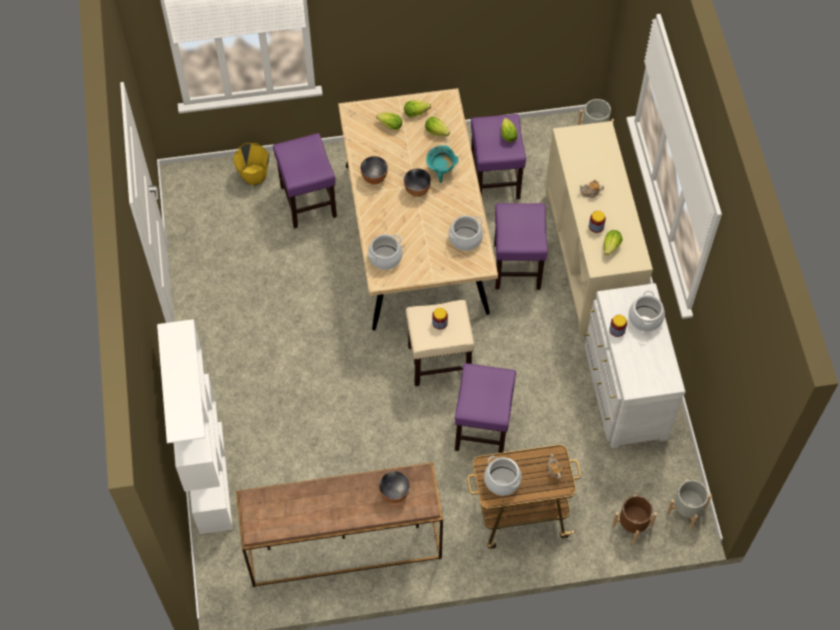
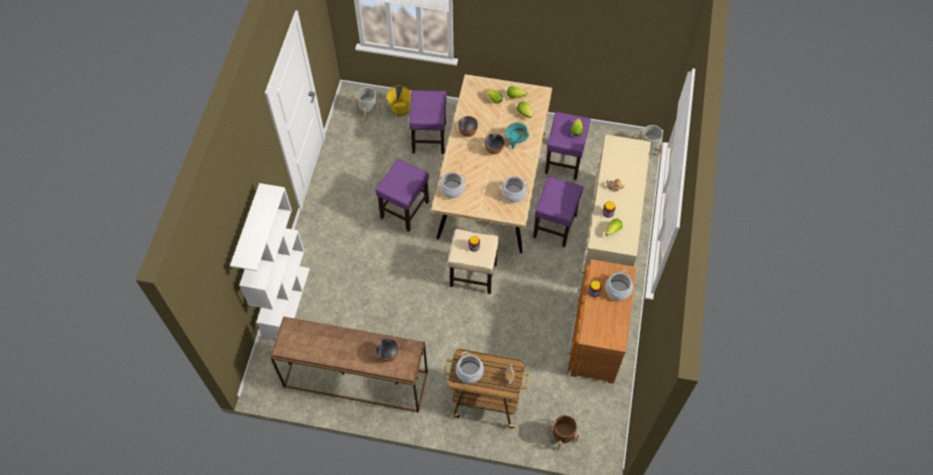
camera: 20 degrees right, 0 degrees up
purple stool [455,363,516,453] -> purple stool moved to [375,159,429,232]
white dresser [584,283,686,448] -> brown dresser [568,259,636,384]
grey planter [667,479,712,529] -> grey planter moved to [355,87,381,121]

